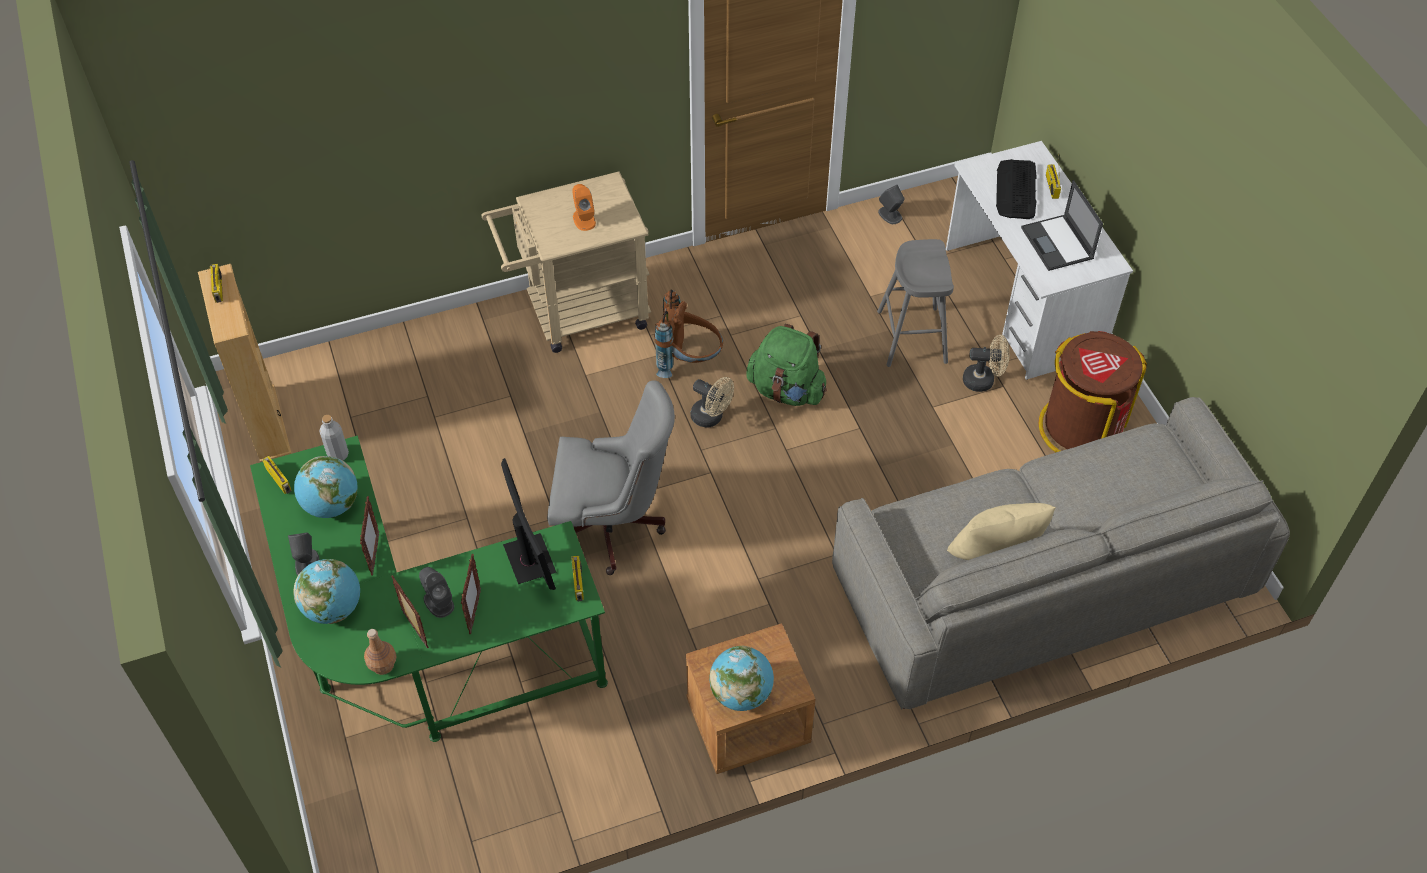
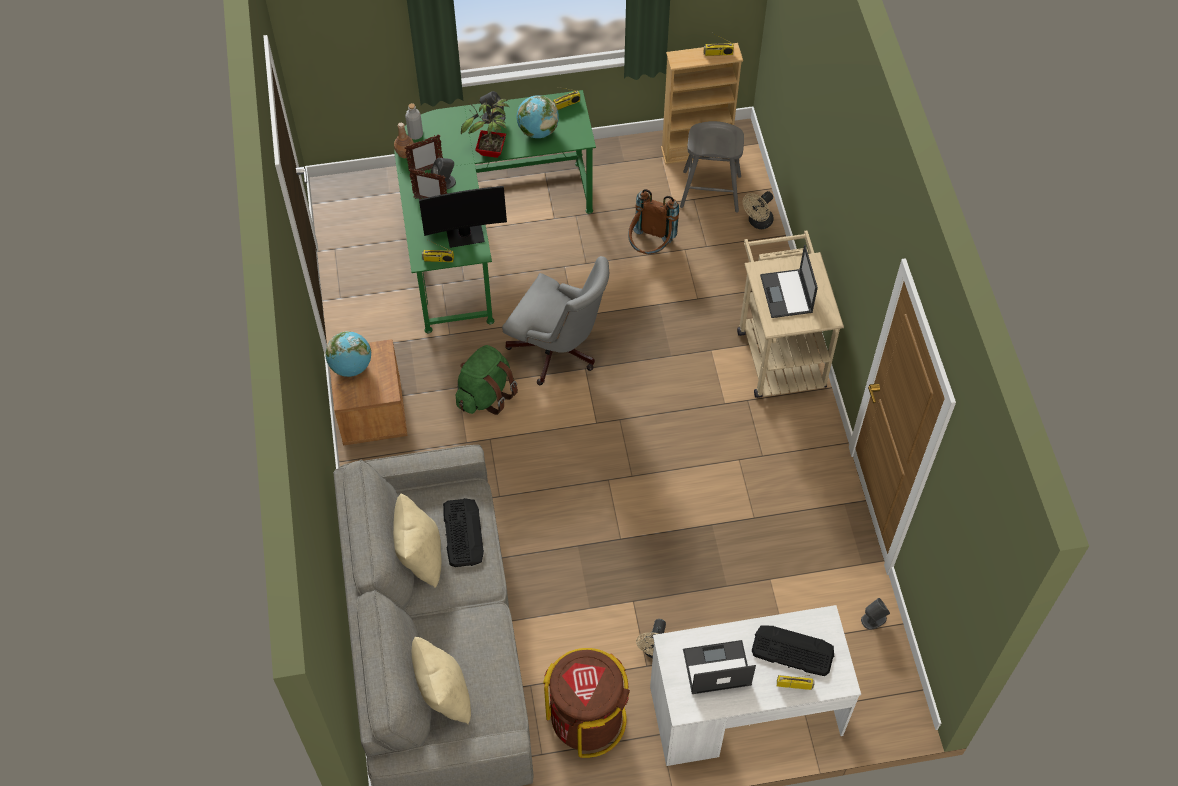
camera: 100 degrees right, 5 degrees up
globe [293,559,360,624] -> none
grey bottle [319,415,349,461] -> grey bottle moved to [405,103,423,140]
picture frame [360,496,379,576] -> potted plant [461,96,510,158]
grey office chair [547,381,675,575] -> grey office chair turned 75 degrees counterclockwise [502,256,609,385]
orange speaker [573,184,596,231] -> laptop [760,245,818,318]
brown backpack [654,289,723,378] -> brown backpack moved to [628,189,679,254]
beige fan [691,377,734,428] -> beige fan moved to [743,191,774,229]
green backpack [746,324,827,406] -> green backpack moved to [456,345,518,415]
grey stool [877,239,954,367] -> grey stool moved to [680,121,744,213]
none -> beige pillow [412,637,471,724]
none -> keyboard [443,498,484,567]

